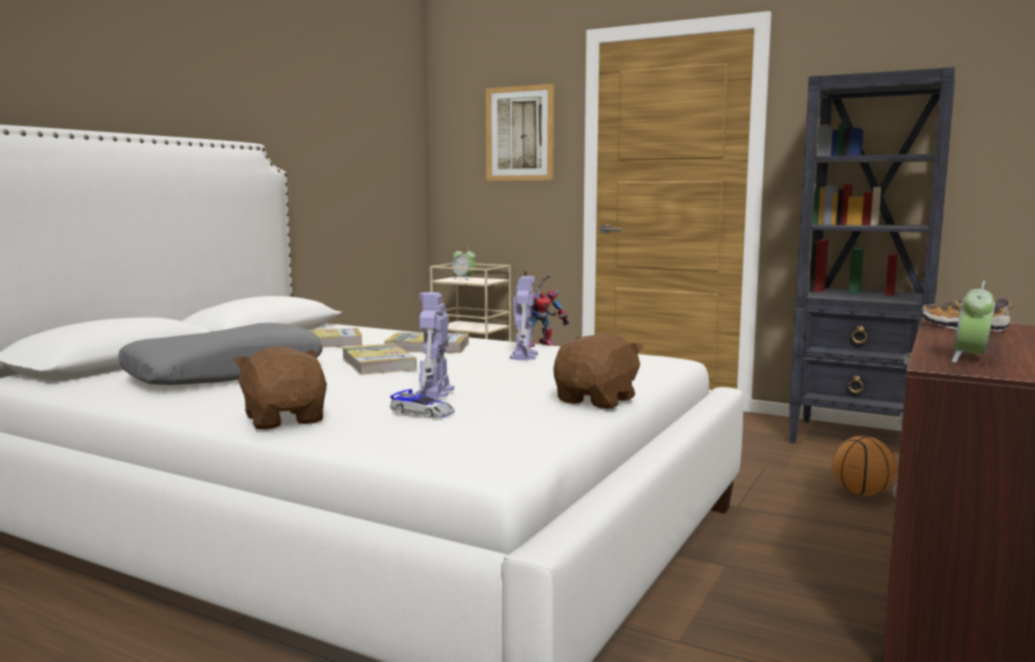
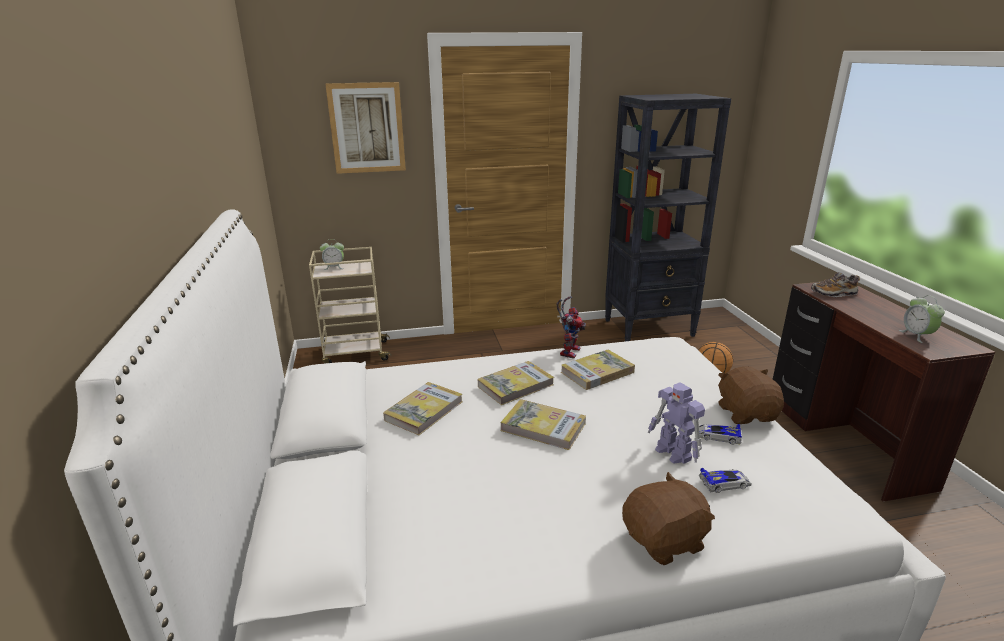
camera: 40 degrees left, 15 degrees up
grey pillow [118,323,323,385] -> none
brown plush toy [233,346,327,430] -> brown plush toy turned 135 degrees clockwise [622,472,715,565]
toy robot [510,276,538,360] -> book [561,350,635,390]
none -> toy car [699,424,742,445]

